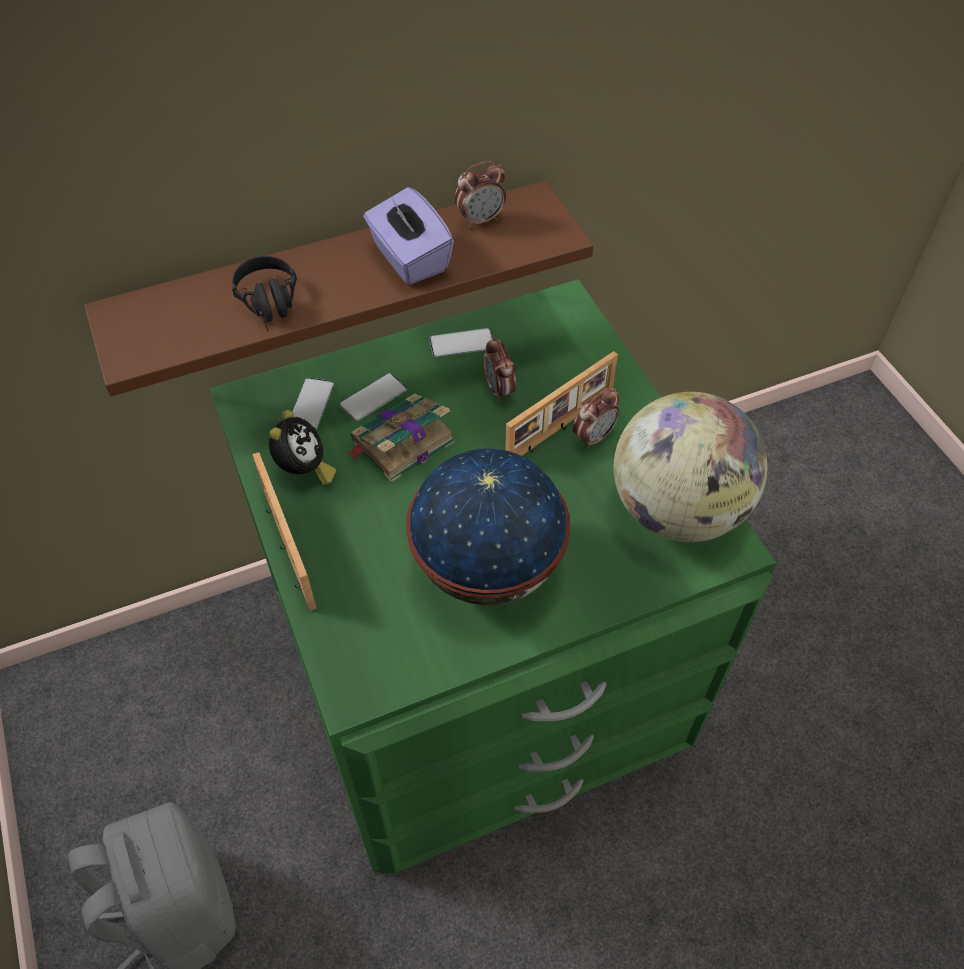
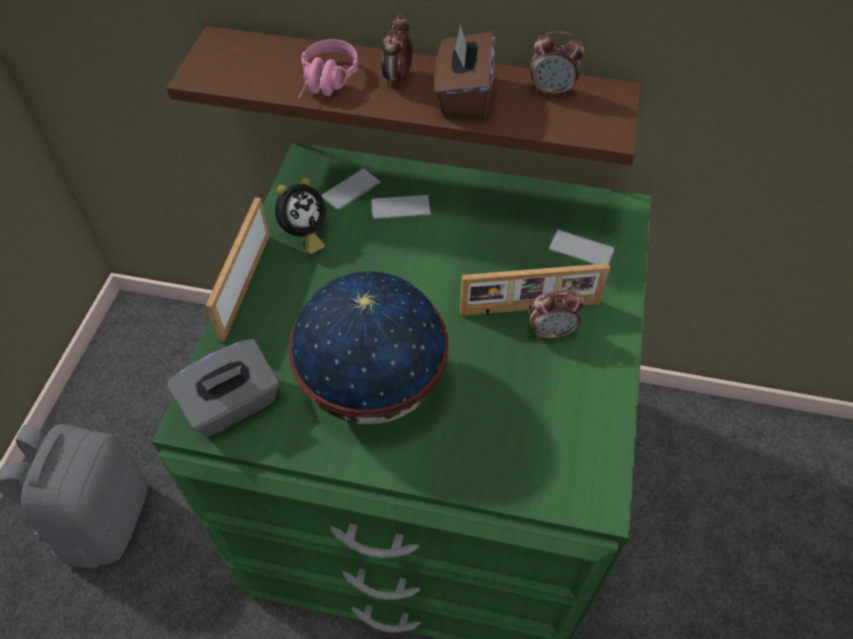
camera: 35 degrees right, 0 degrees up
black headphones [232,256,297,331] -> pink headphones [298,39,358,98]
book [346,394,455,483] -> none
purple tissue box [364,187,454,285] -> brown tissue box [435,24,496,118]
phone [429,328,492,357] -> phone moved to [548,230,615,264]
alarm clock [483,337,516,402] -> alarm clock moved to [381,15,413,86]
globe [614,392,767,542] -> none
none -> grey tissue box [167,339,279,437]

